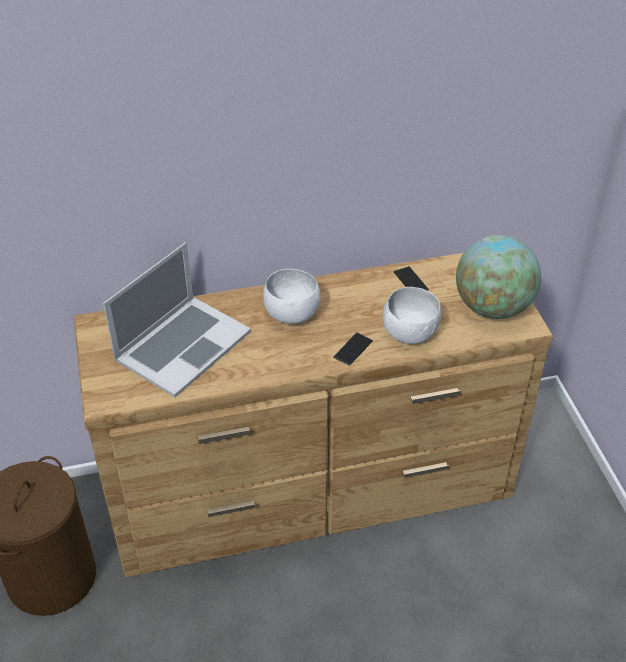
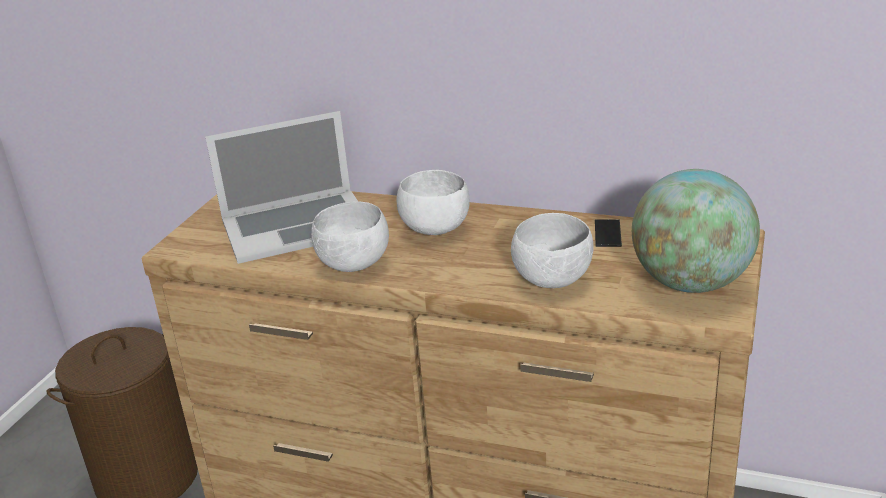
camera: 35 degrees right, 15 degrees down
phone [333,333,373,366] -> none
none -> white bowl [311,202,389,272]

